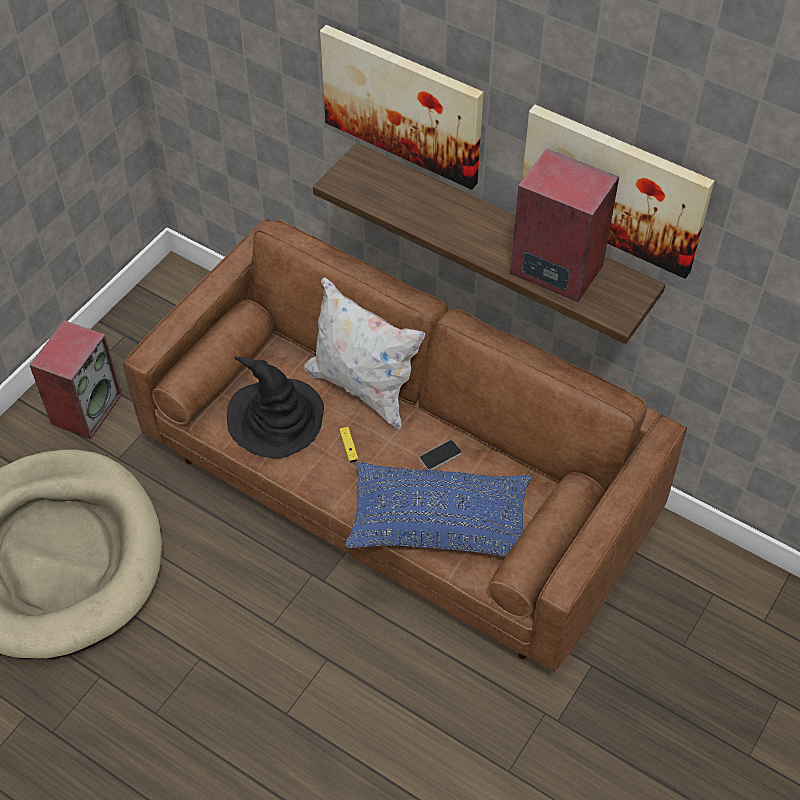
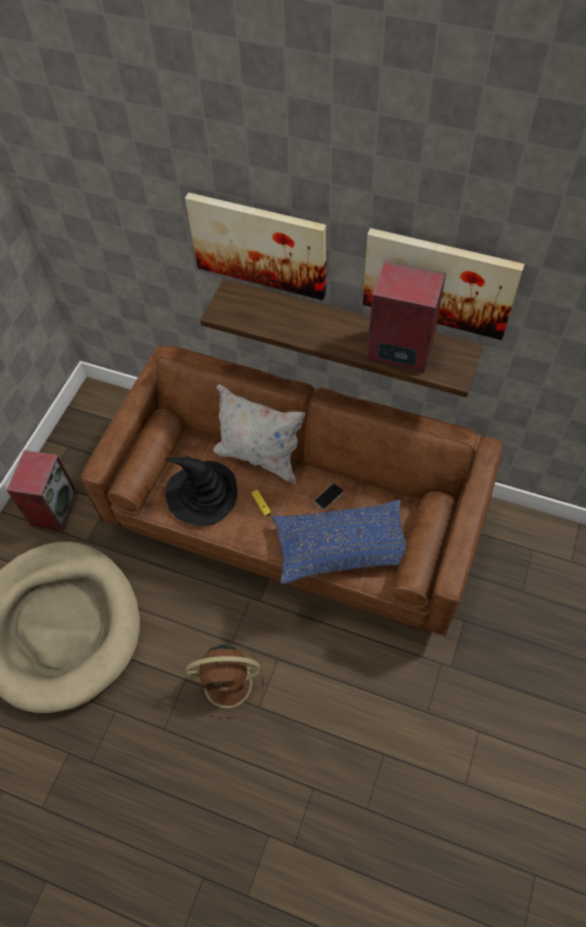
camera: 10 degrees left, 5 degrees up
none -> brown fan [186,645,264,718]

